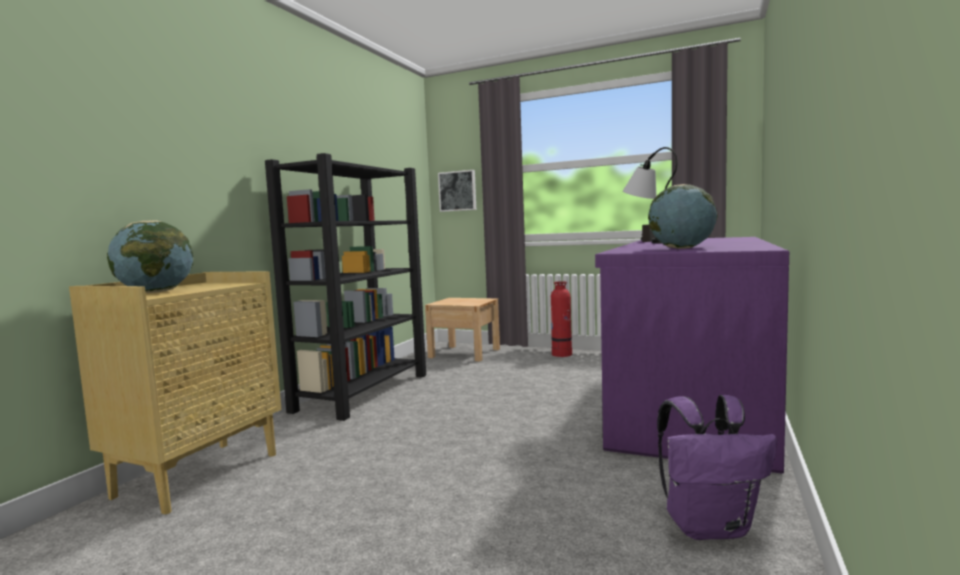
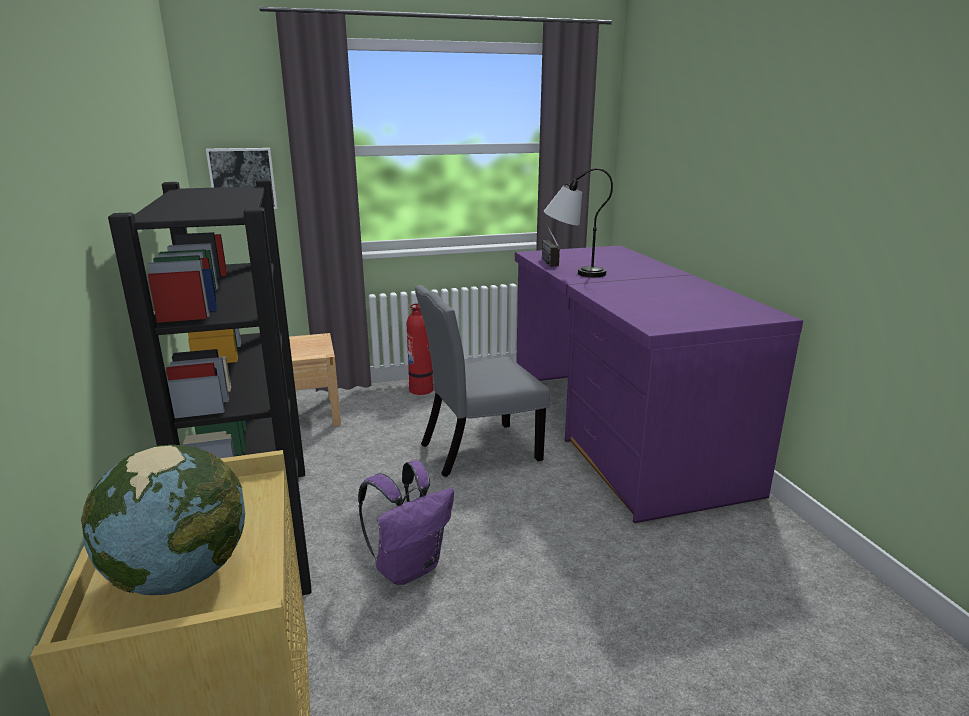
camera: 40 degrees left, 15 degrees up
globe [648,184,718,249] -> none
purple backpack [657,395,777,540] -> purple backpack moved to [358,460,454,585]
none -> grey chair [415,285,550,477]

